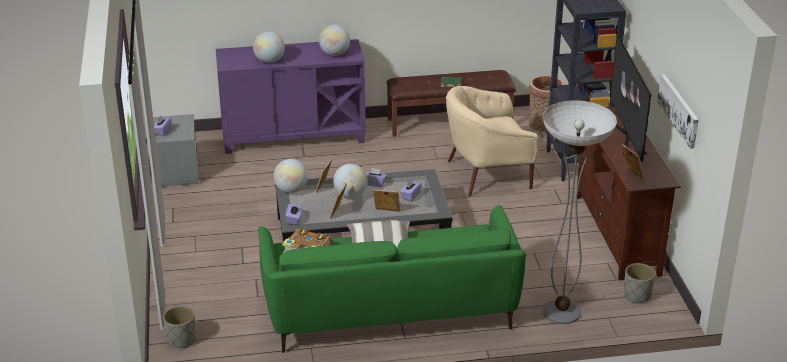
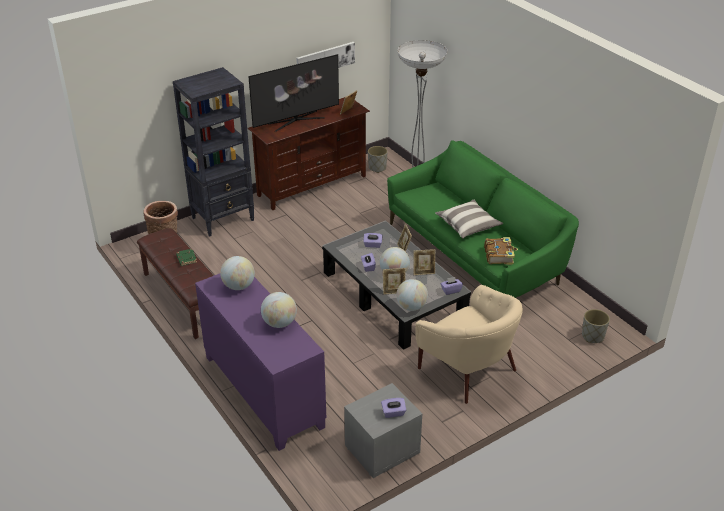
camera: 115 degrees left, 5 degrees up
beige armchair [446,86,539,197] -> beige armchair moved to [415,285,523,404]

